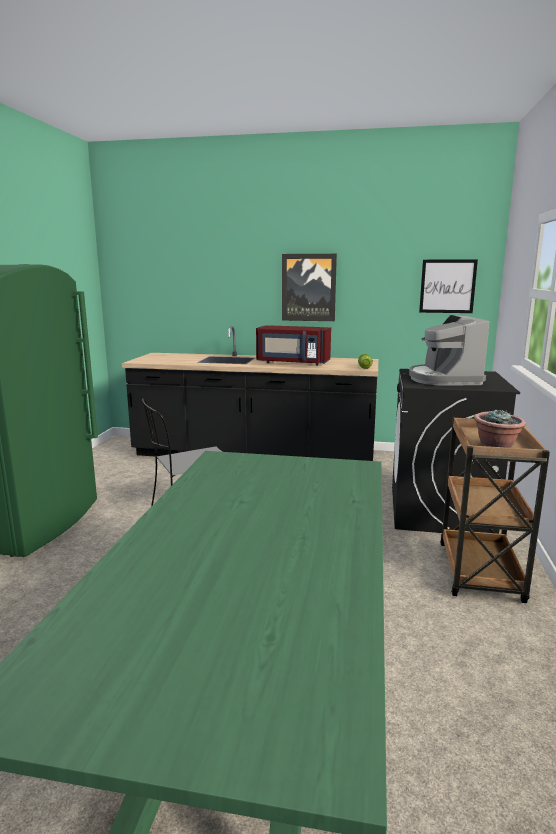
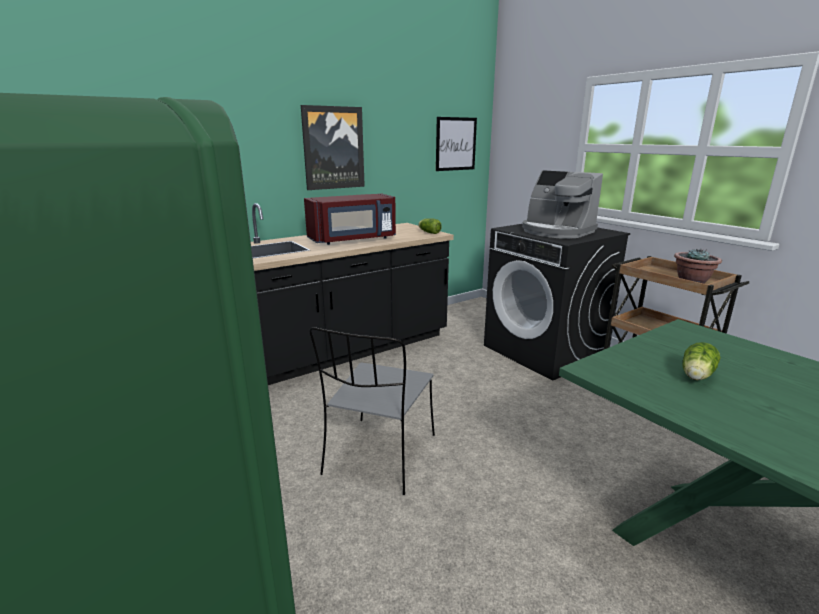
camera: 45 degrees left, 5 degrees up
none -> lettuce [683,342,721,380]

